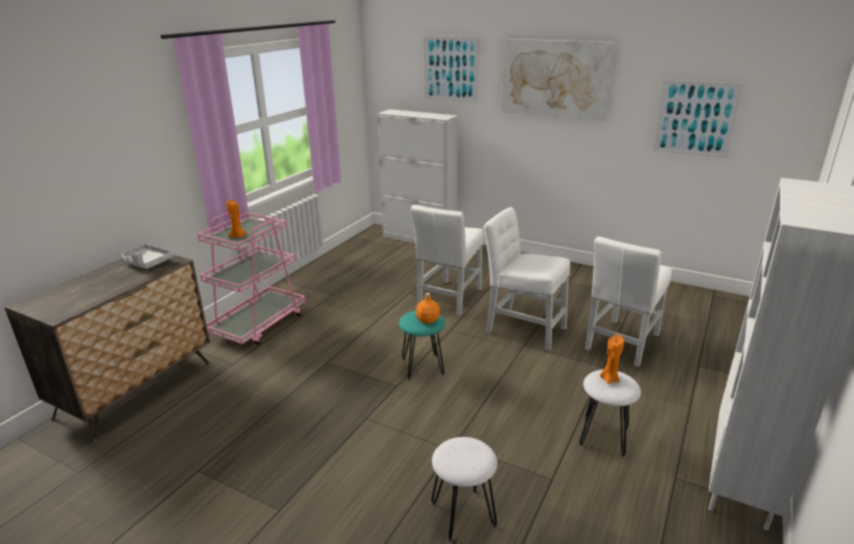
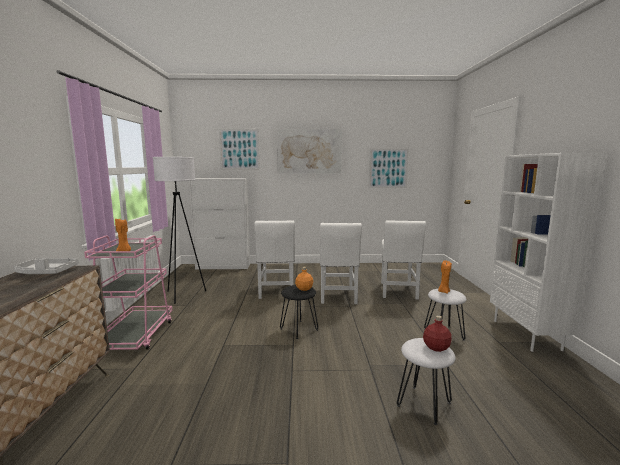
camera: 30 degrees left, 15 degrees down
turquoise stool [399,310,445,380] -> black stool [280,285,318,339]
white chair [483,207,570,350] -> white chair turned 90 degrees counterclockwise [320,223,362,304]
none -> white floor lamp [153,157,206,304]
none -> red bottle [423,315,452,352]

